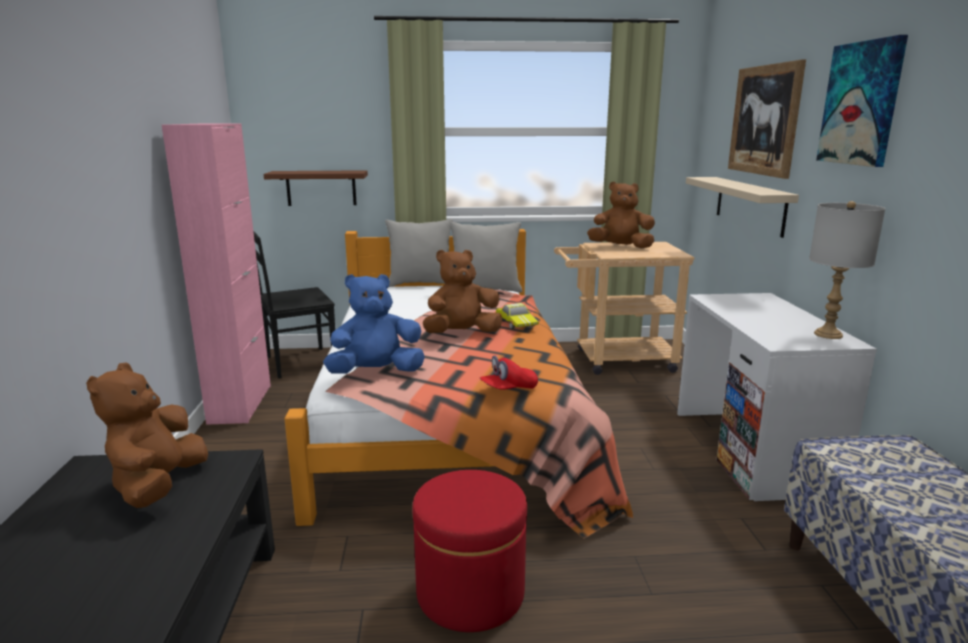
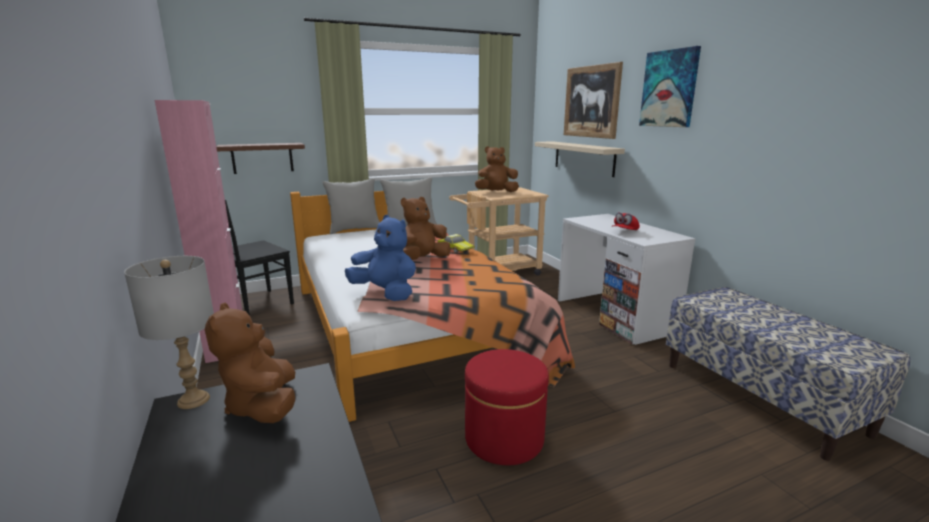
camera: 20 degrees left, 0 degrees up
blue plush toy [323,274,425,374] -> blue plush toy turned 75 degrees clockwise [345,215,416,301]
red cap [479,355,538,390] -> red cap moved to [612,212,640,230]
grey table lamp [809,201,885,339] -> grey table lamp moved to [124,256,214,409]

